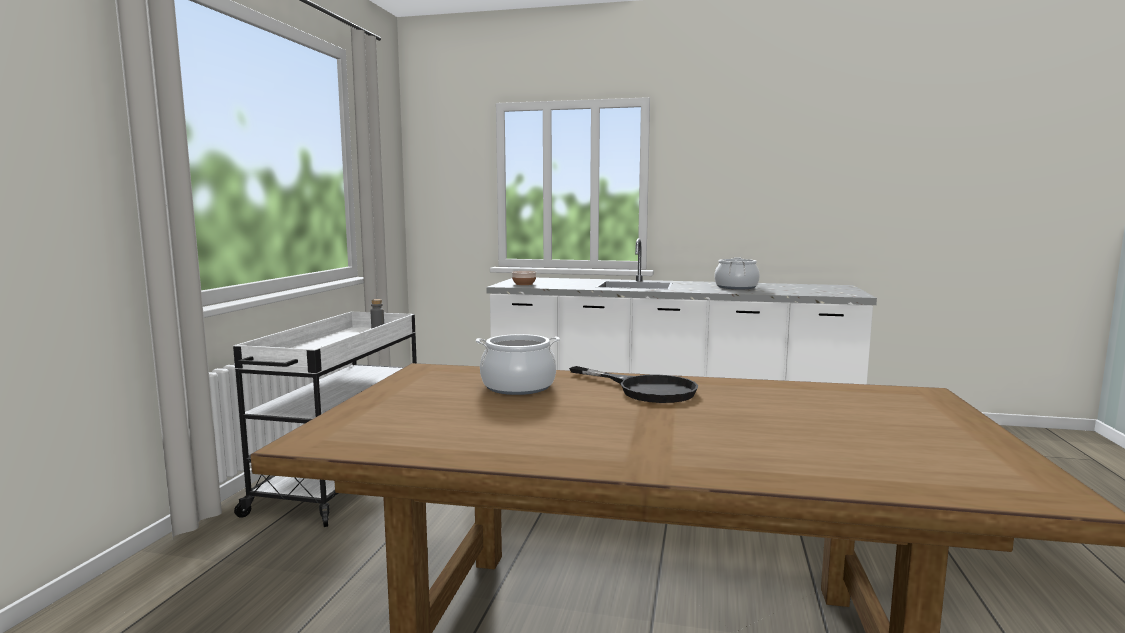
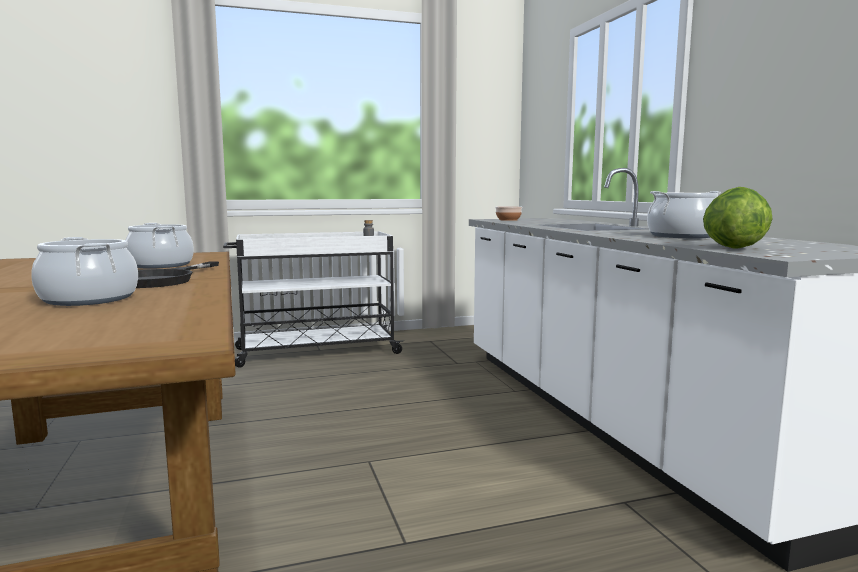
camera: 60 degrees right, 0 degrees up
none -> cooking pot [31,237,138,306]
none -> lettuce [703,187,773,249]

